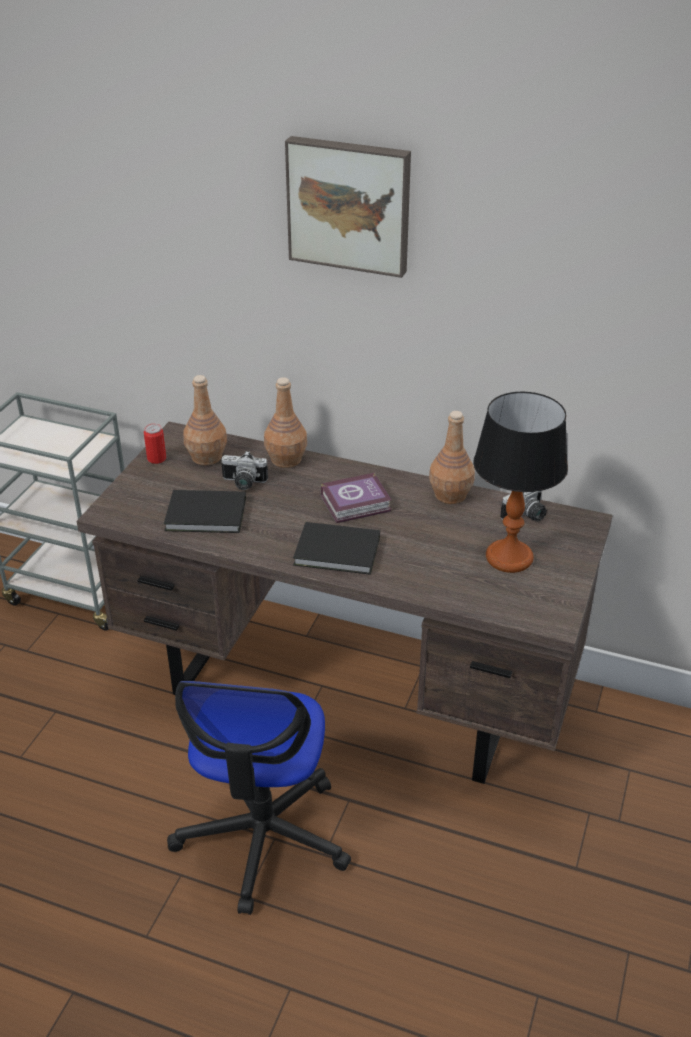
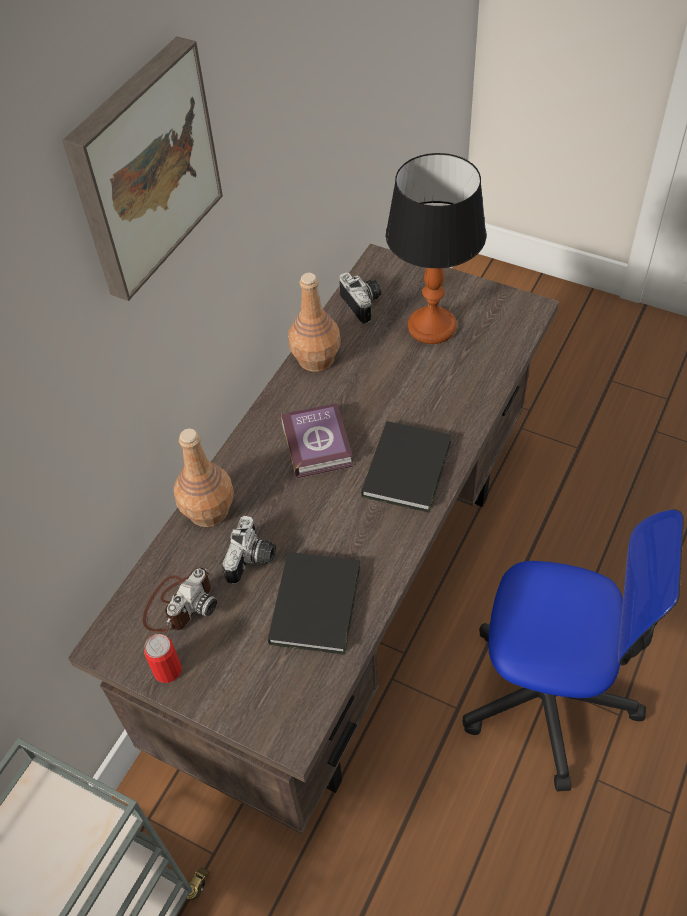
camera: 80 degrees left, 15 degrees up
brown bottle [183,375,227,465] -> camera [143,568,217,632]

